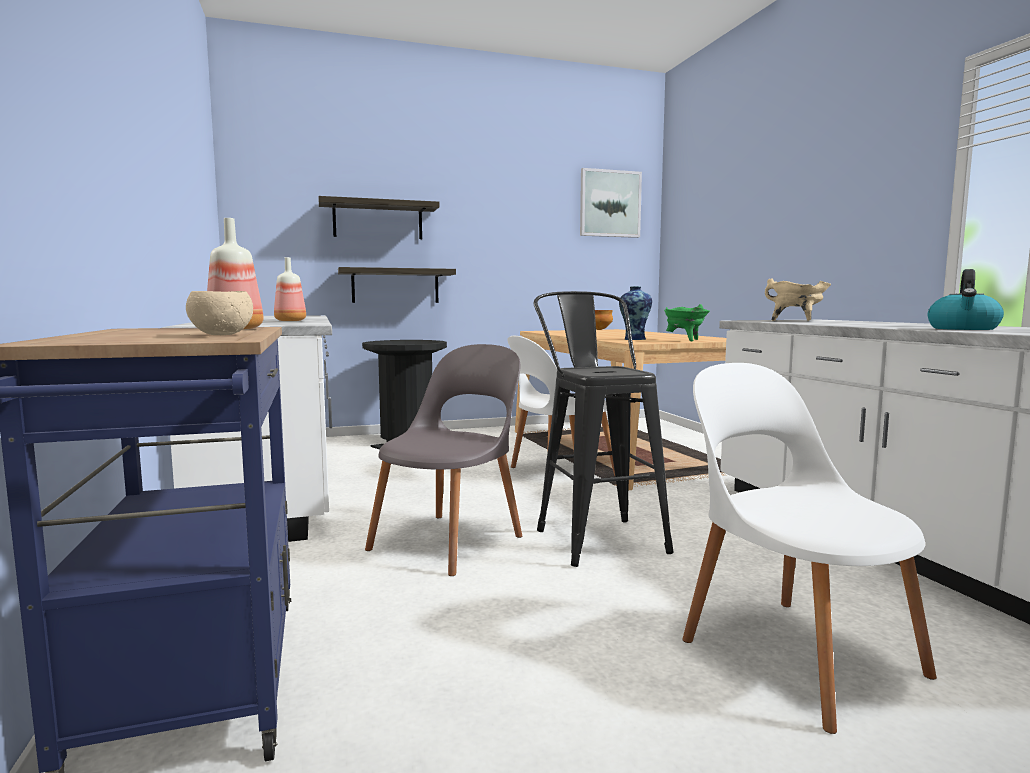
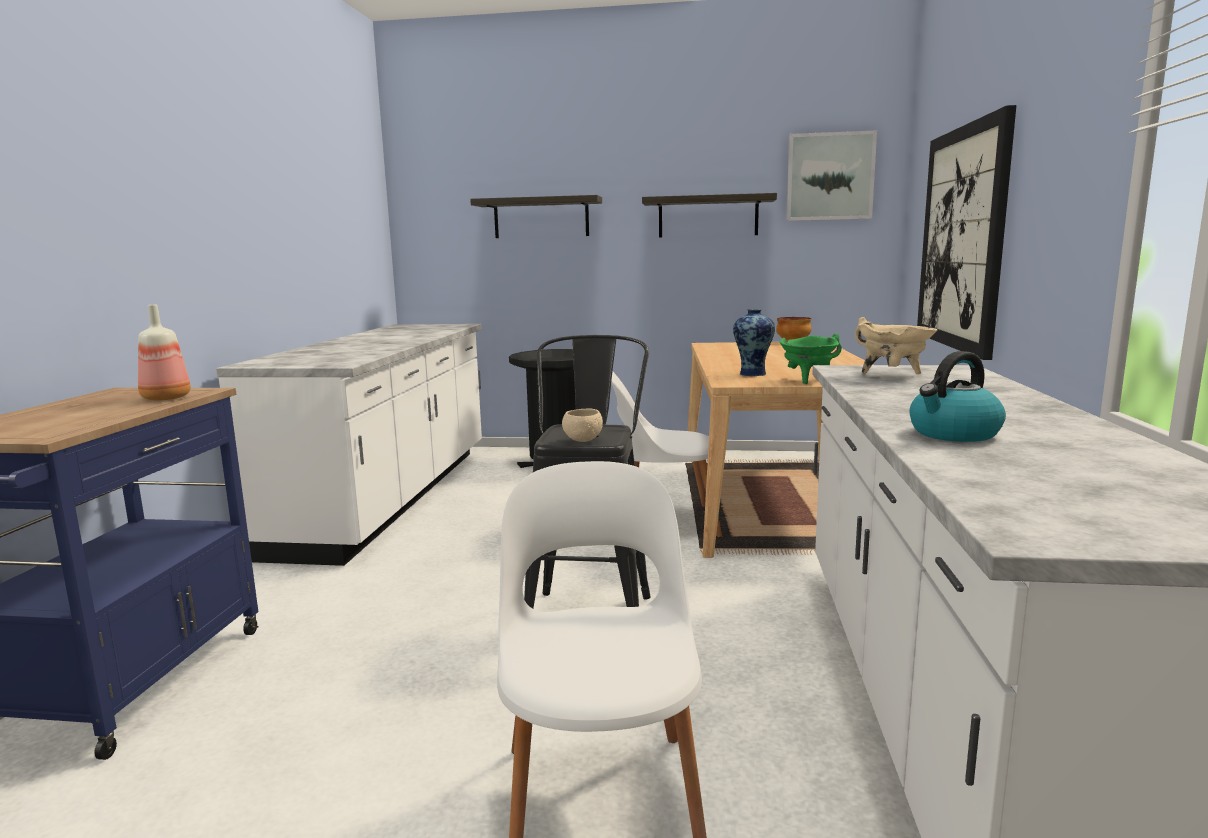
camera: 25 degrees right, 5 degrees up
beige bowl [186,291,253,335] -> beige bowl moved to [562,409,603,442]
bottle [274,257,306,321] -> none
shelf [338,267,456,303] -> shelf moved to [642,193,777,238]
grey chair [365,344,522,576] -> none
none -> picture [917,105,1016,360]

